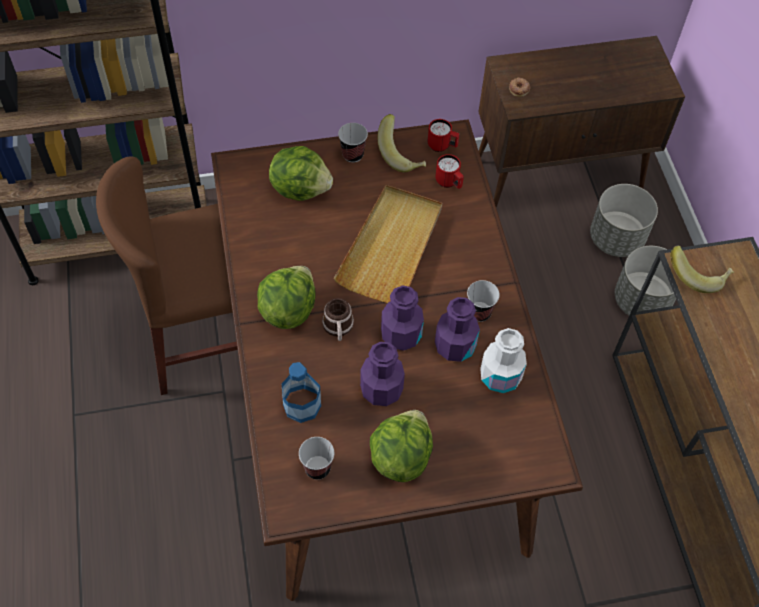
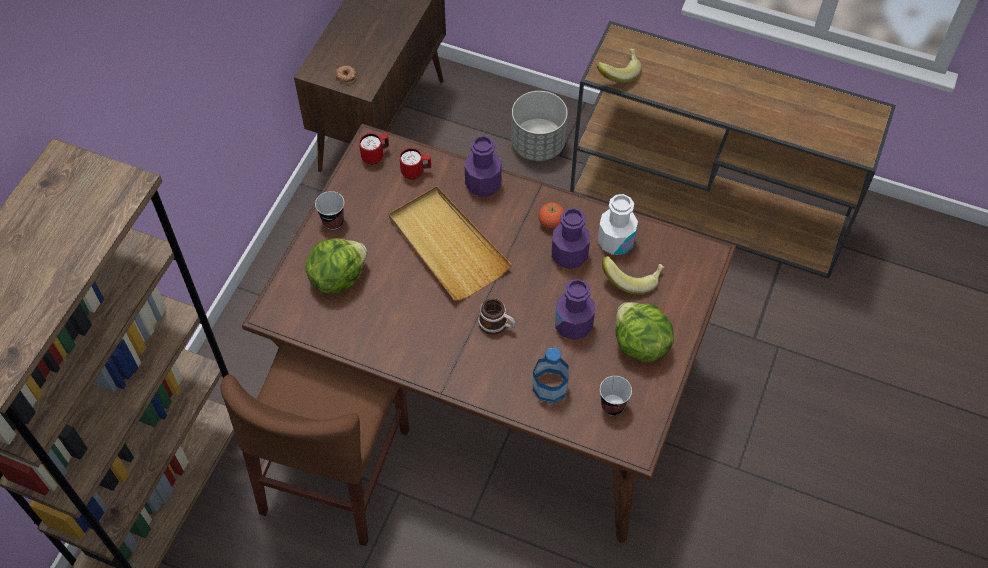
camera: 55 degrees left, 0 degrees up
lettuce [257,266,316,329] -> none
banana [378,114,426,173] -> banana moved to [602,256,665,294]
purple bottle [381,285,424,351] -> purple bottle moved to [465,136,502,197]
cup [467,280,500,322] -> tomato [538,202,564,229]
grey planter [590,184,658,257] -> none

